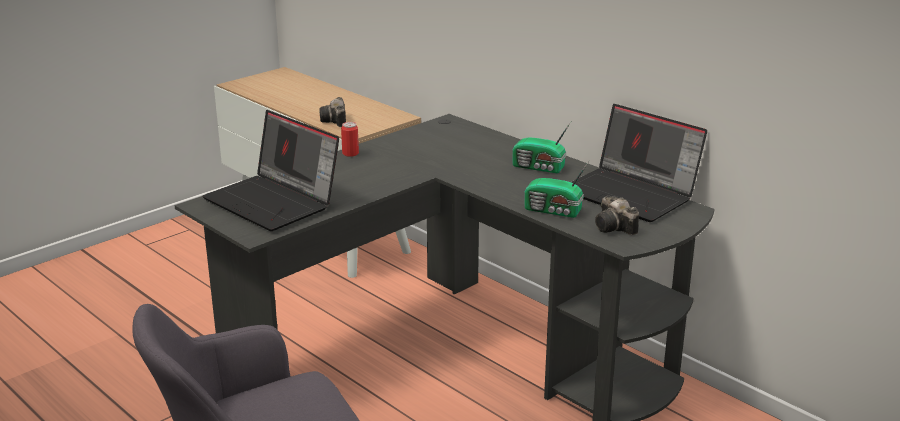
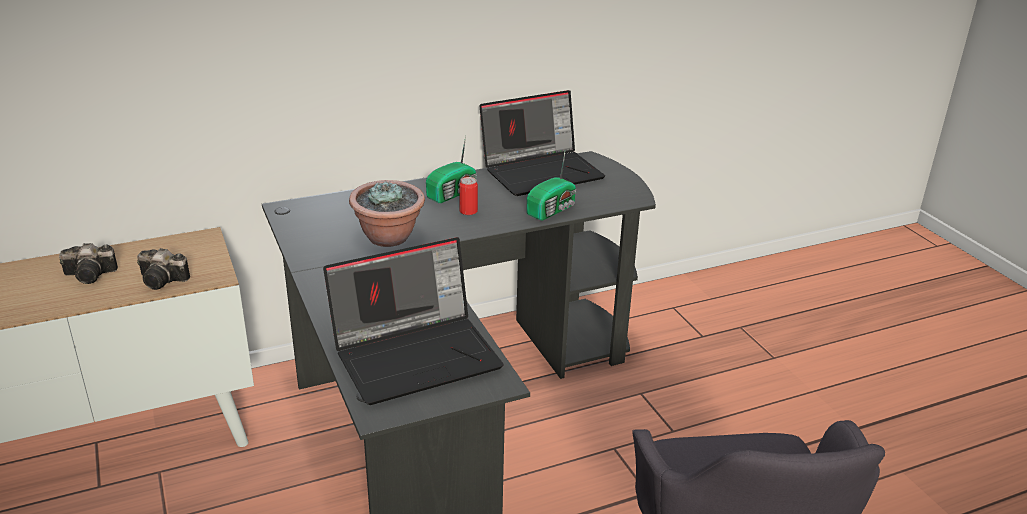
camera: 70 degrees left, 5 degrees up
can [341,122,359,157] -> can moved to [459,177,478,215]
camera [595,196,639,235] -> camera moved to [59,243,118,284]
none -> potted plant [349,180,425,247]

